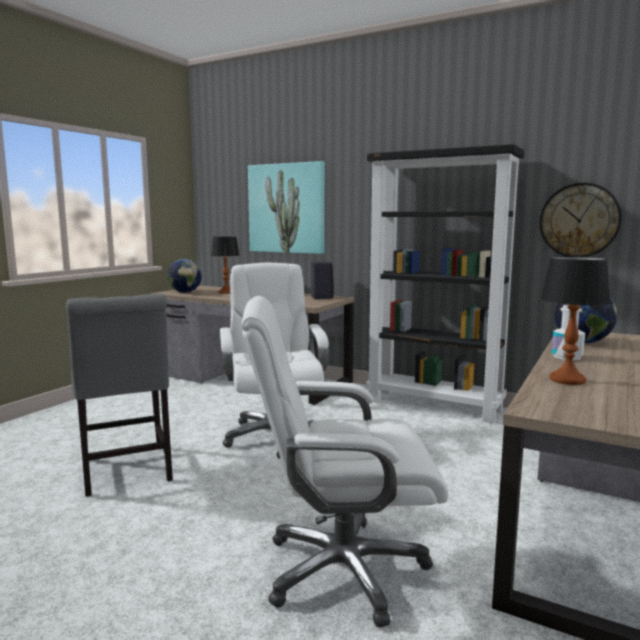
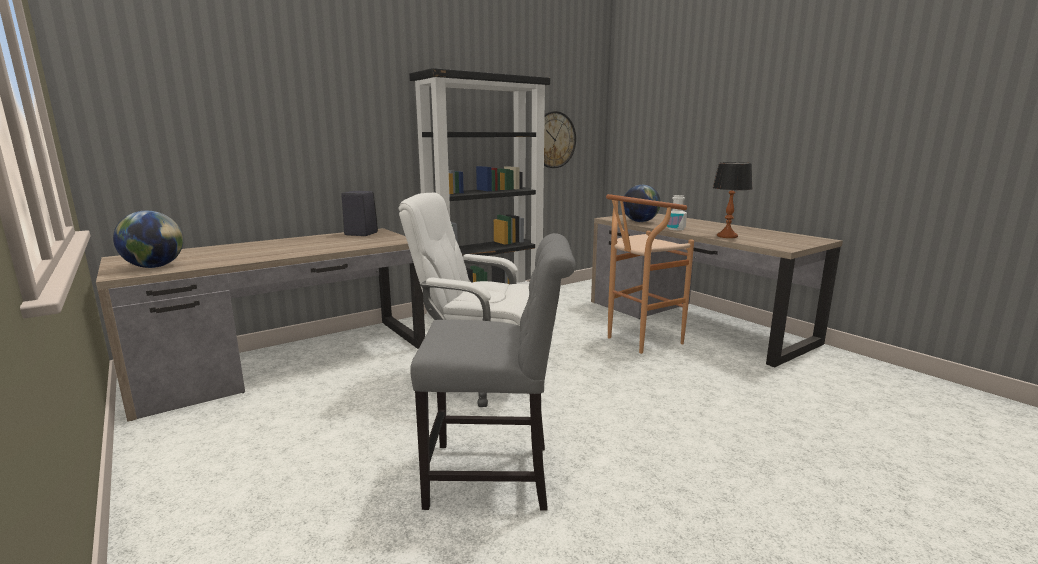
camera: 65 degrees left, 5 degrees up
table lamp [211,236,240,294] -> none
white office chair [242,296,448,628] -> none
picture [248,161,325,254] -> none
none -> brown stool [606,194,694,354]

